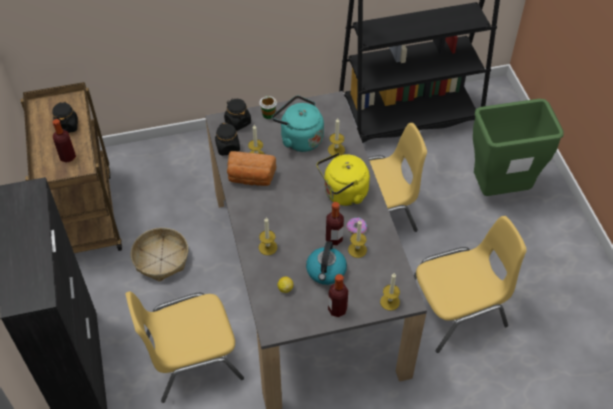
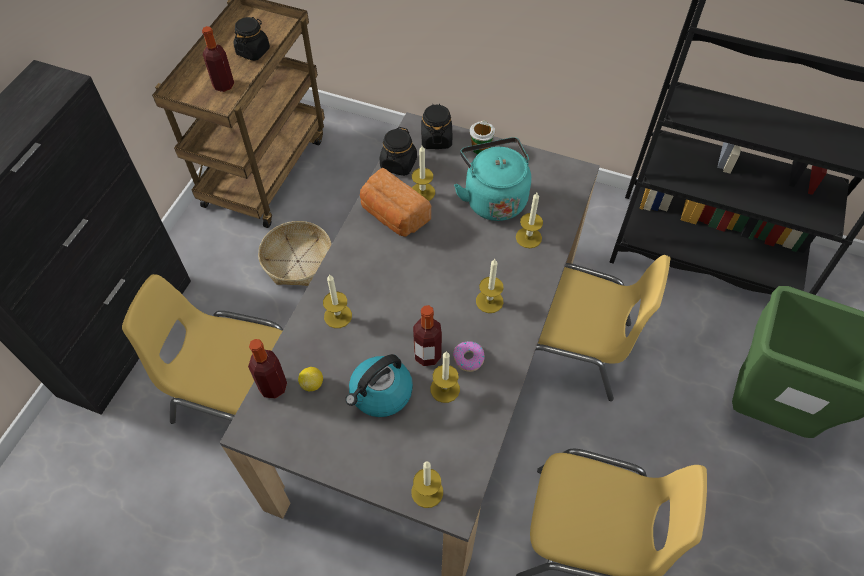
camera: 35 degrees right, 5 degrees up
yellow kettle [317,152,370,206] -> candle [476,259,504,313]
bottle [328,274,348,317] -> bottle moved to [248,339,287,399]

